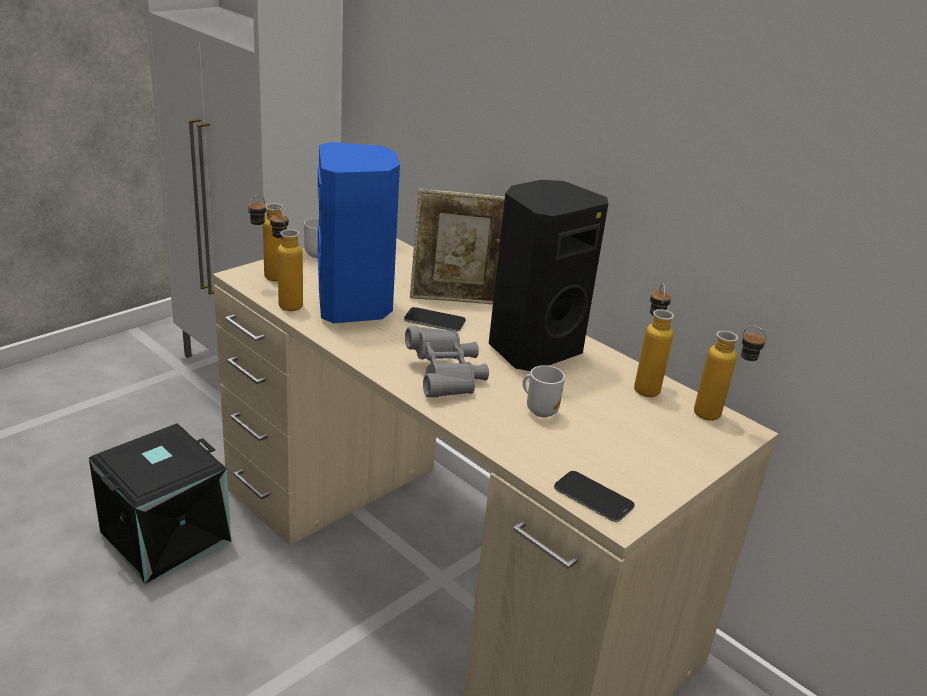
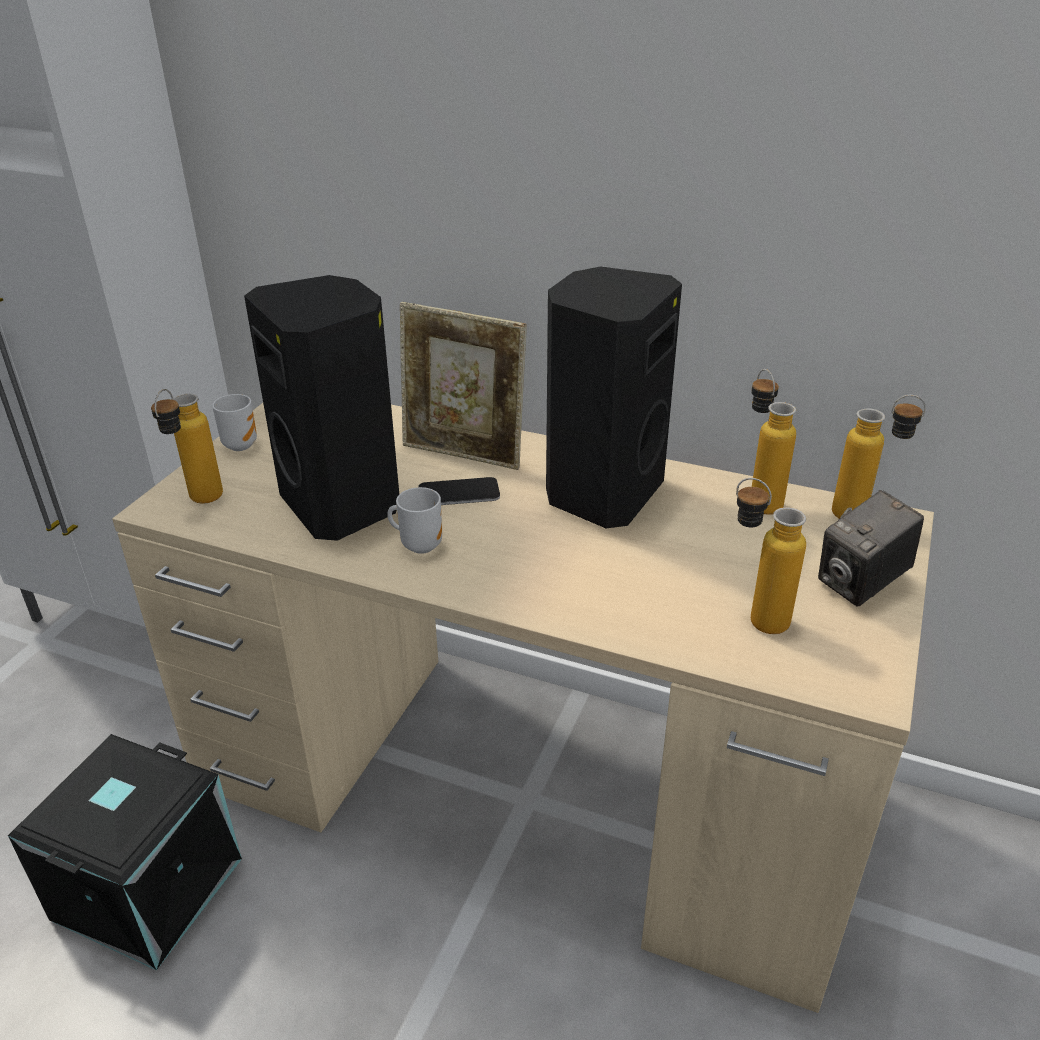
camera: 20 degrees left, 5 degrees up
bottle [270,207,303,311] -> bottle moved to [736,478,806,634]
blue speaker [318,142,400,323] -> black speaker [244,275,399,541]
grey binoculars [405,326,489,397] -> none
picture frame [410,188,505,305] -> picture frame turned 45 degrees clockwise [400,302,527,470]
mug [523,365,565,418] -> mug moved to [387,487,442,554]
phone [554,471,635,522] -> none
none -> camera [818,490,924,607]

